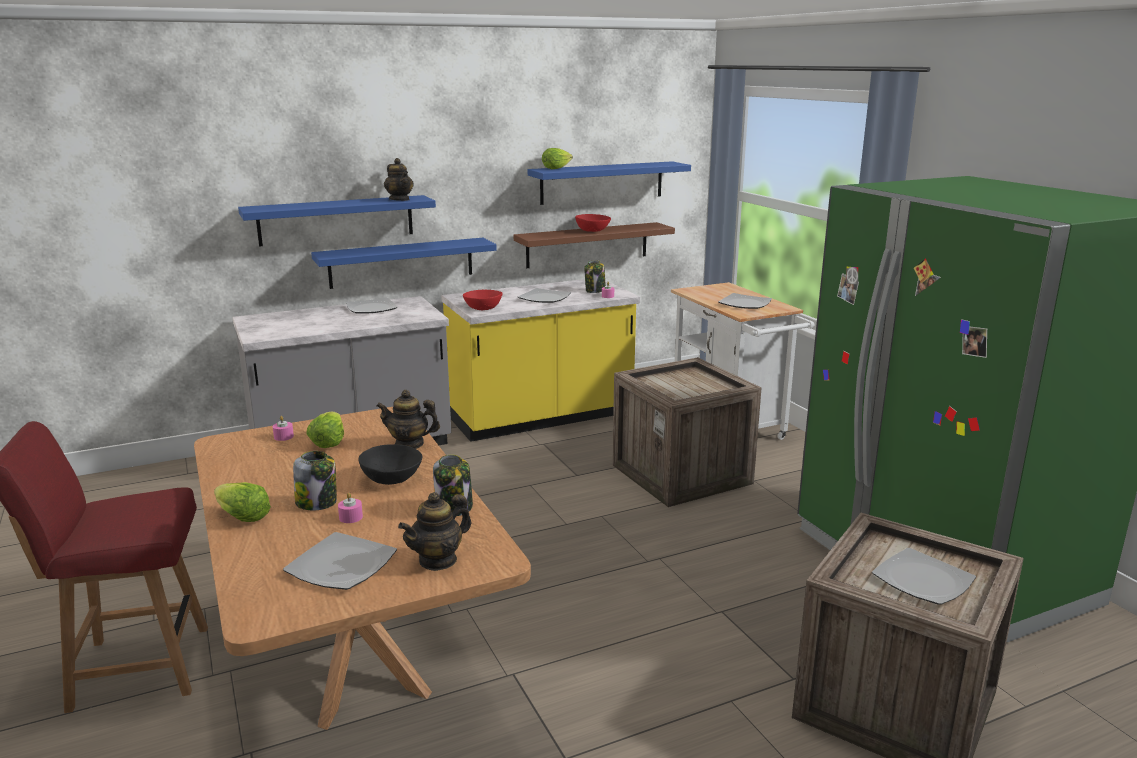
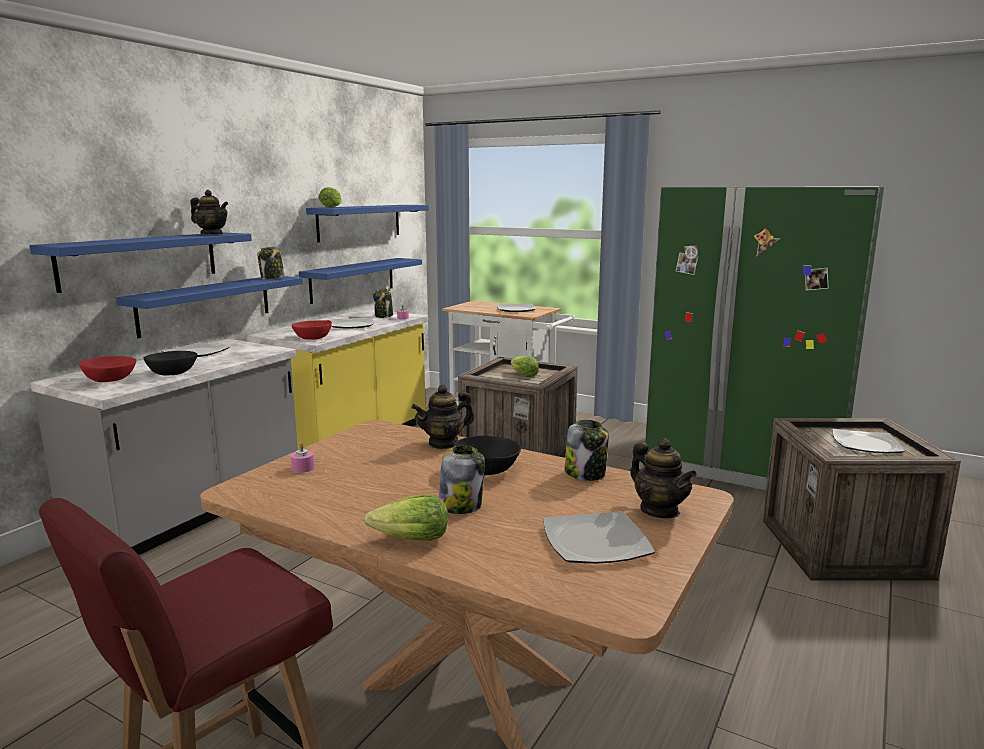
camera: 35 degrees left, 5 degrees down
lettuce [306,412,344,448] -> lettuce moved to [511,356,539,377]
pink candle [338,493,363,523] -> none
teapot [398,492,471,571] -> teapot turned 45 degrees counterclockwise [630,438,697,518]
brown shelf [514,222,675,268] -> blue shelf [299,258,422,304]
red bowl [575,214,611,232] -> red bowl moved to [79,356,137,382]
none -> black bowl [143,351,197,376]
none -> jar [257,247,285,280]

